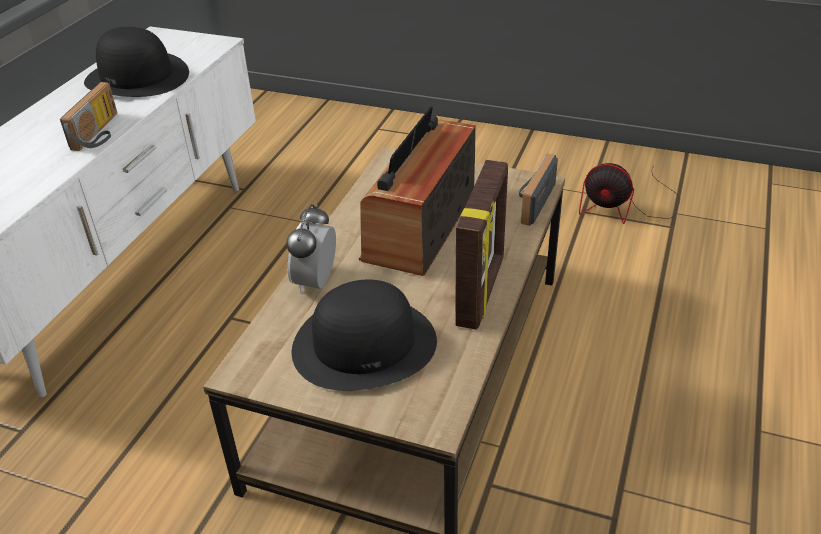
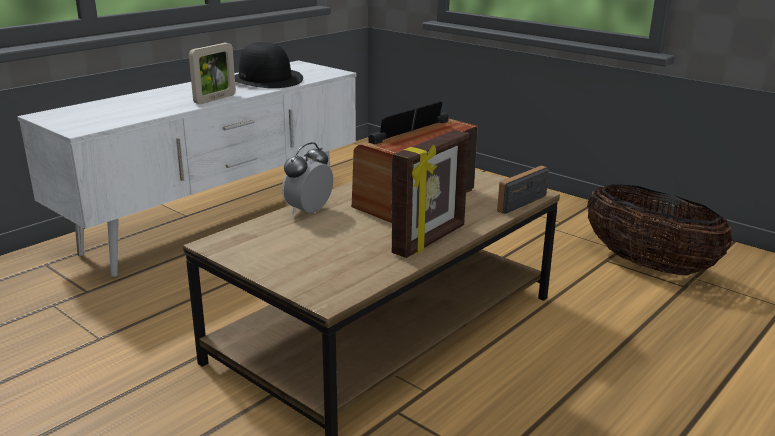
camera: 20 degrees right, 15 degrees down
radio [60,82,117,151] -> picture frame [189,43,236,104]
black hat [292,280,437,391] -> none
fan [579,163,680,224] -> basket [587,184,732,276]

